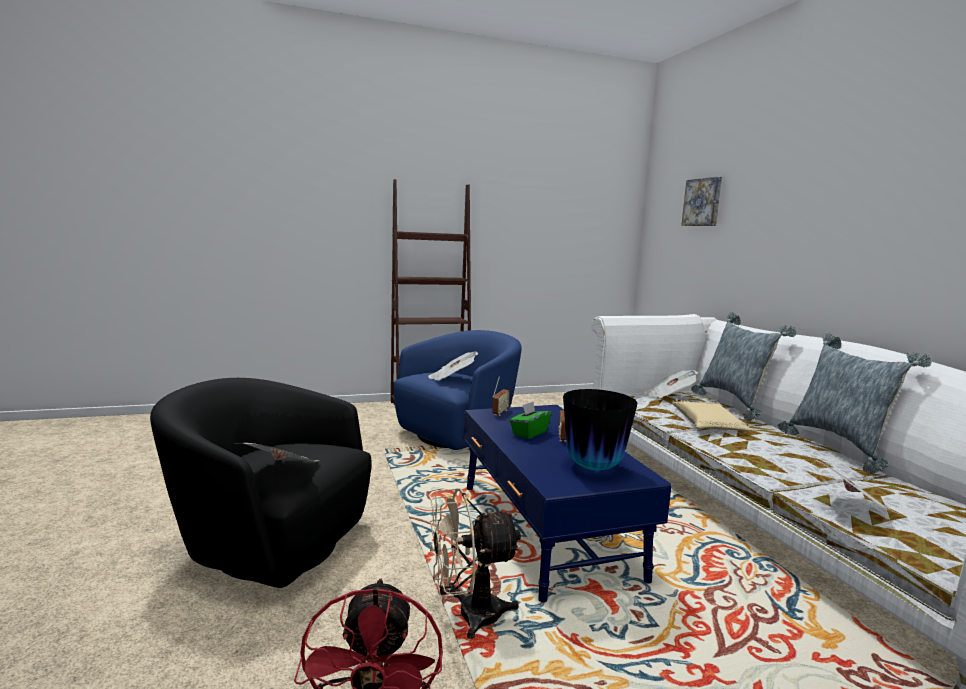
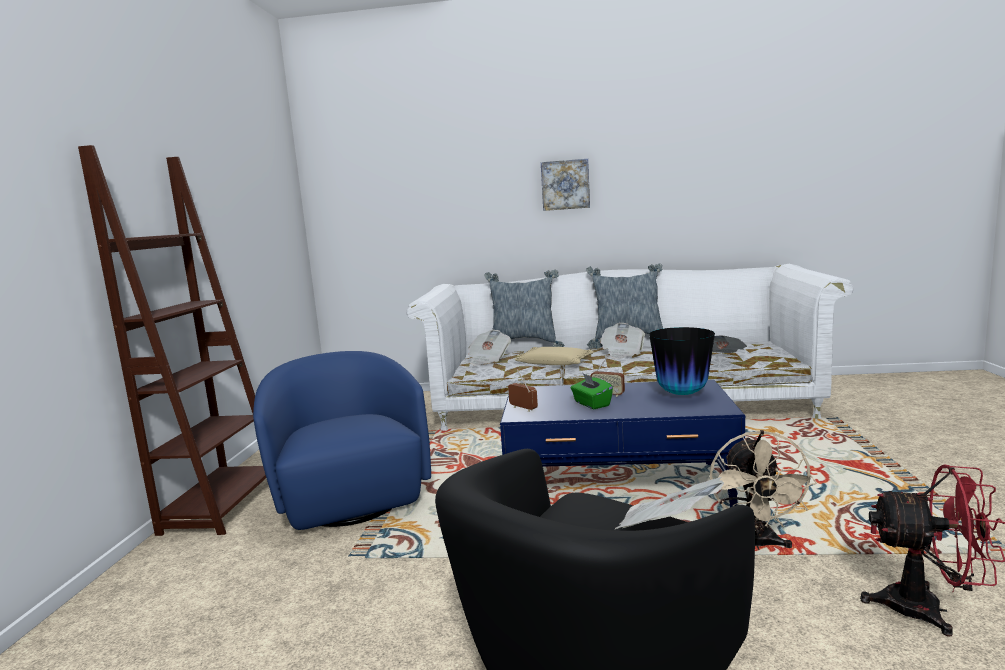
camera: 65 degrees left, 0 degrees up
newspaper [428,352,478,381] -> newspaper moved to [600,323,645,359]
picture [681,177,722,226] -> picture moved to [541,159,590,211]

